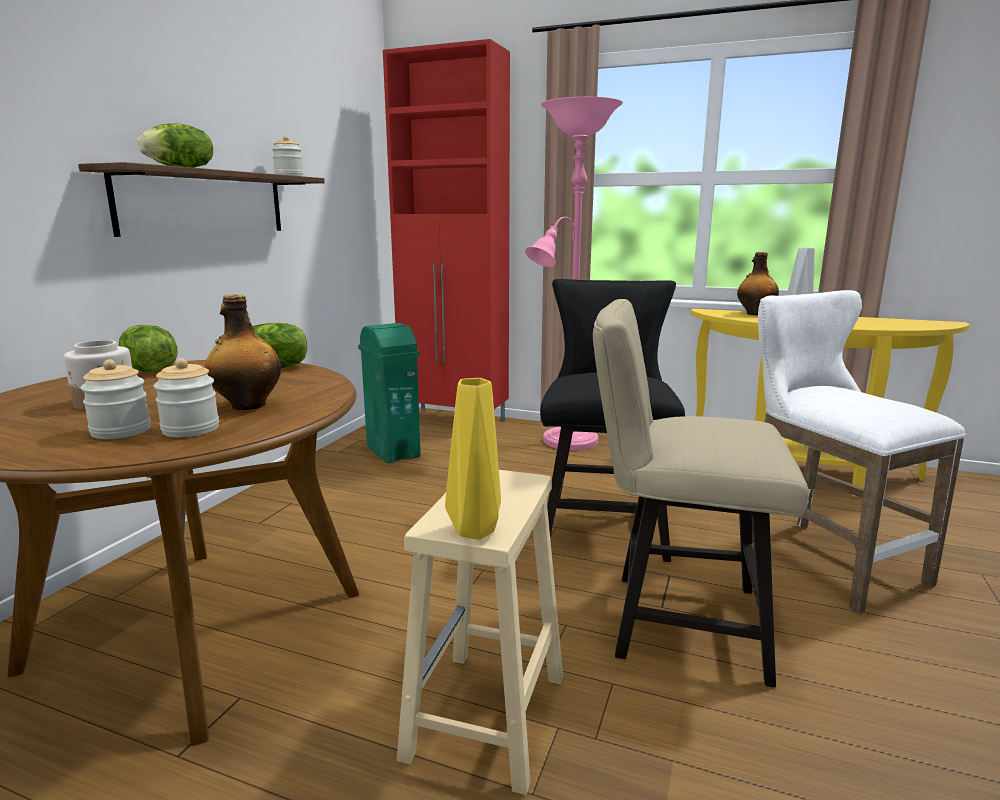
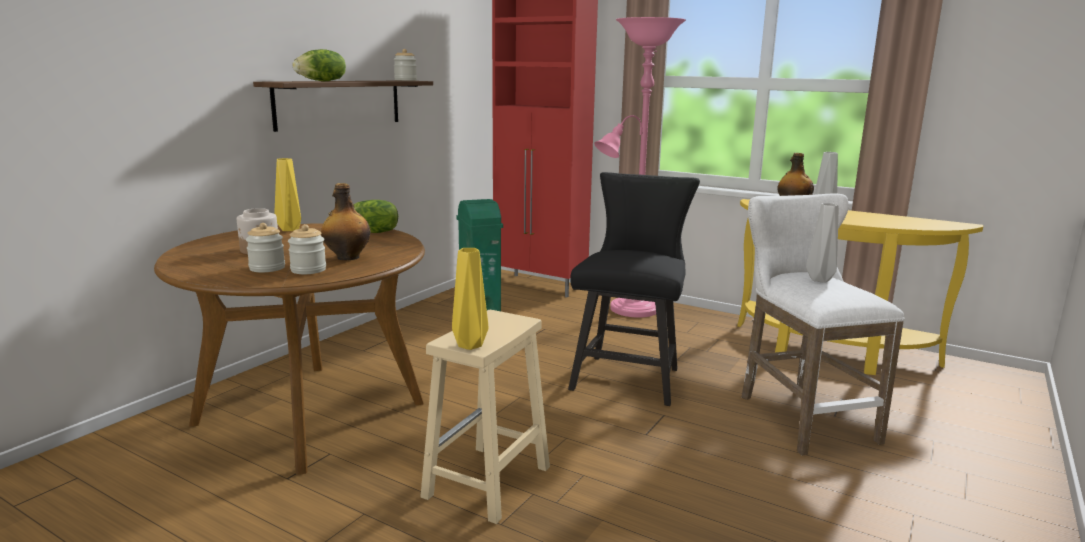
camera: 10 degrees right, 0 degrees up
lettuce [119,325,178,372] -> yellow vase [274,158,301,231]
beige chair [593,299,809,688] -> none
none -> grey vase [806,203,839,283]

